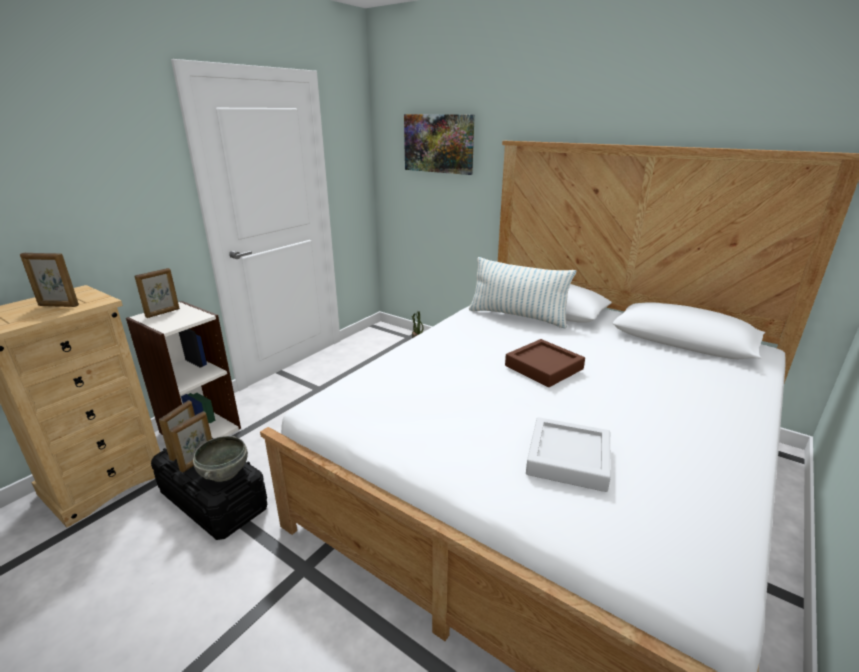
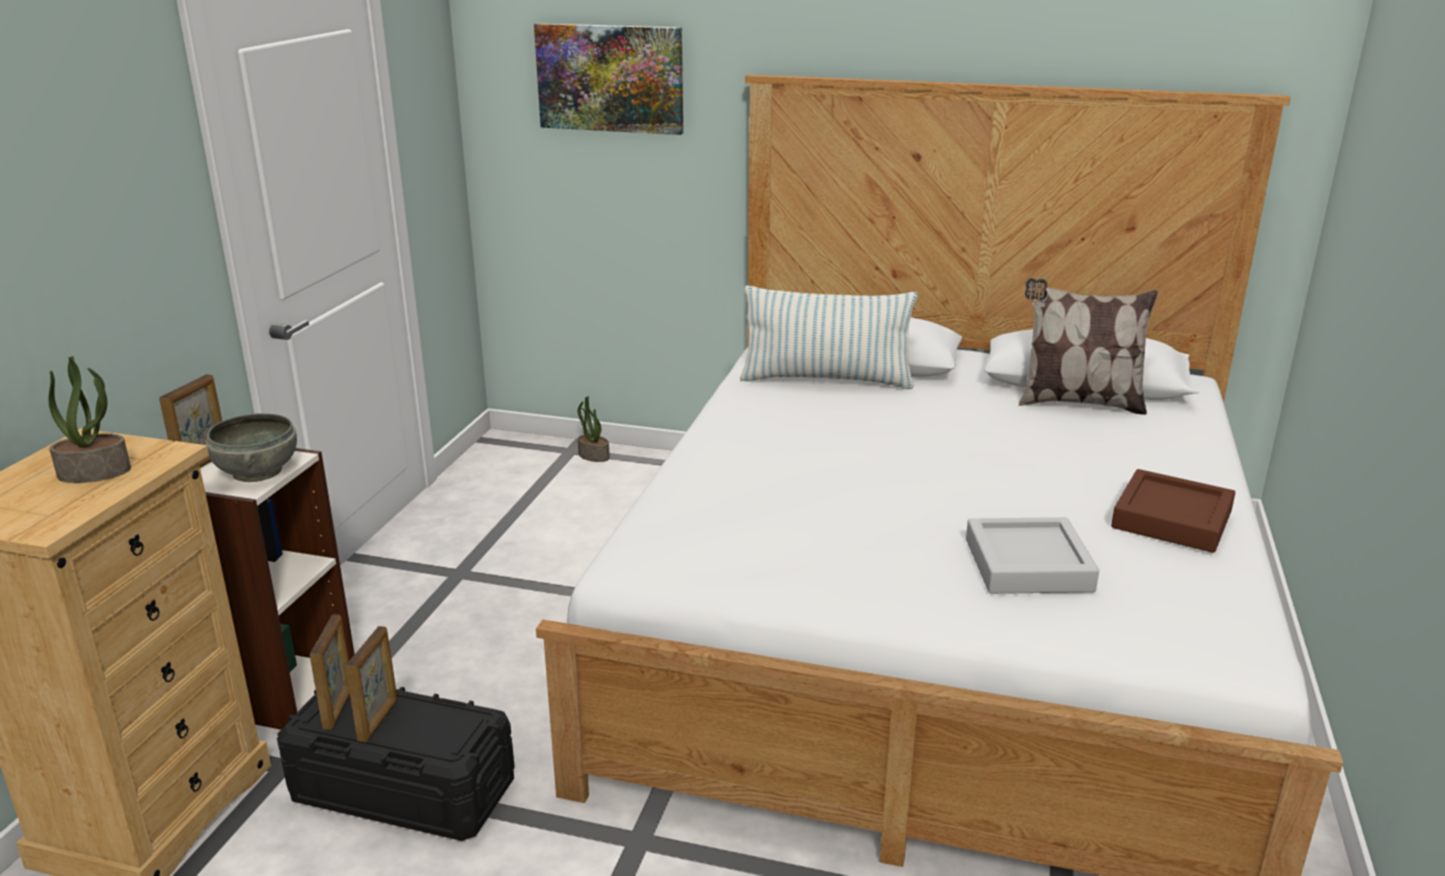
camera: 20 degrees left, 0 degrees up
picture frame [20,253,79,307] -> potted plant [49,356,131,483]
grey bowl [193,436,248,482] -> grey bowl moved to [205,413,297,482]
brown tray [505,339,585,387] -> brown tray moved to [1111,469,1235,553]
none -> pillow [1019,278,1158,415]

